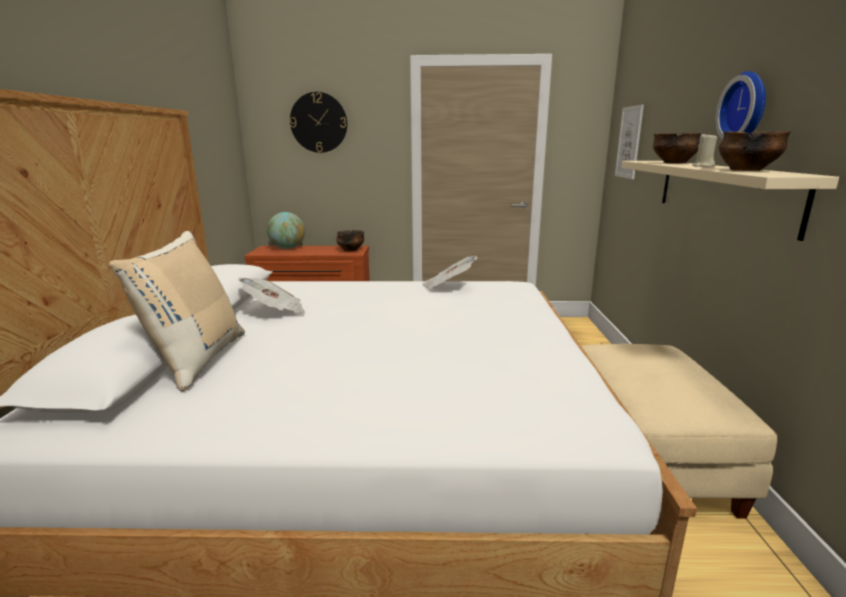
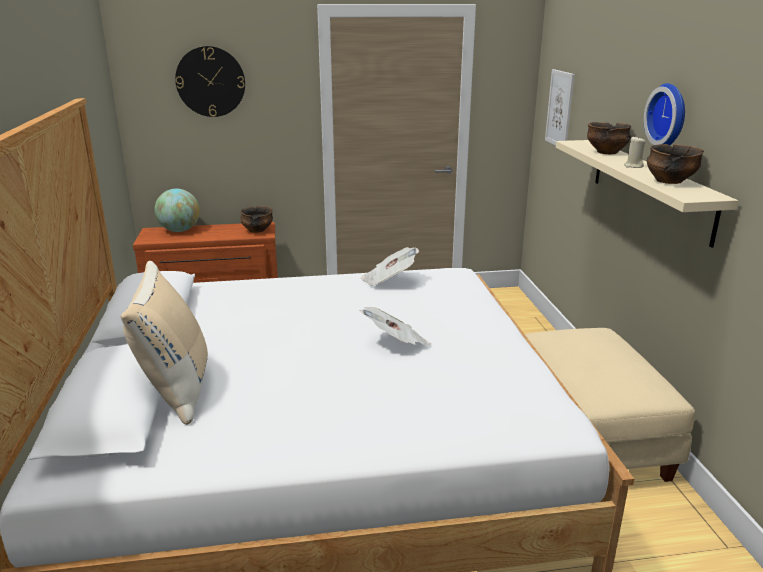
camera: 10 degrees left, 5 degrees up
newspaper [238,278,305,313] -> newspaper moved to [359,307,431,345]

